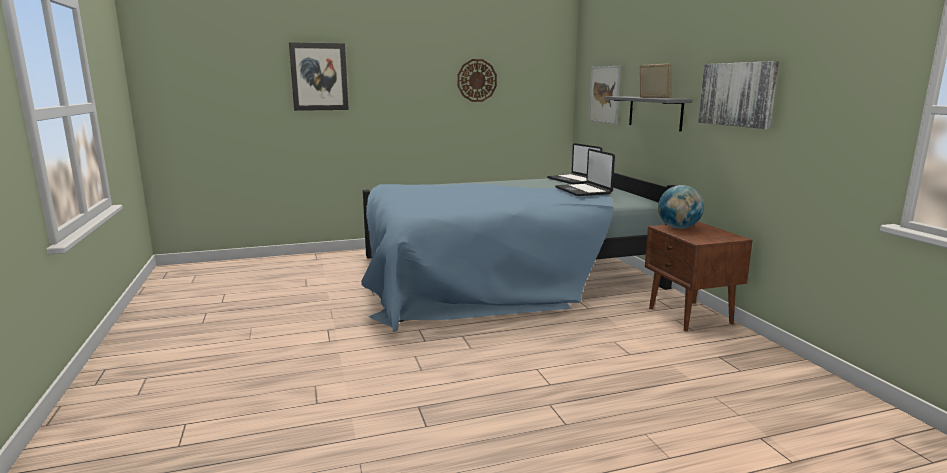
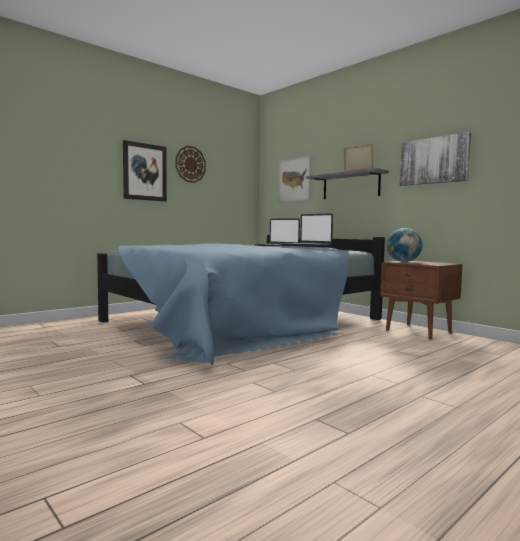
camera: 25 degrees left, 10 degrees down
picture [289,42,349,111] -> picture moved to [123,140,167,202]

